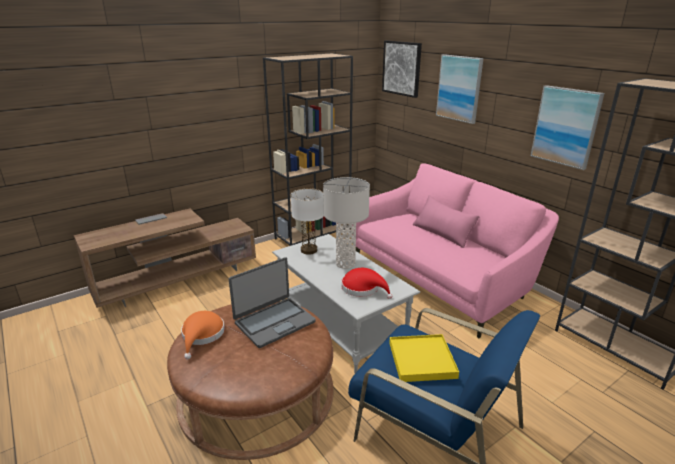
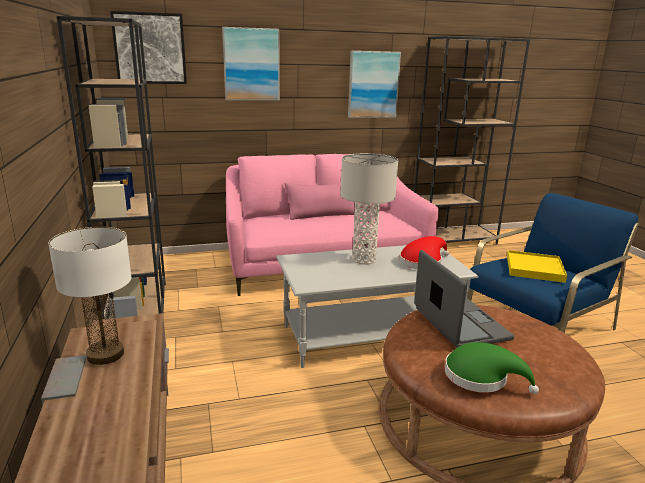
camera: 70 degrees left, 5 degrees down
orange hat [181,311,225,359] -> green hat [445,342,539,394]
table lamp [291,188,324,255] -> table lamp moved to [48,227,131,365]

